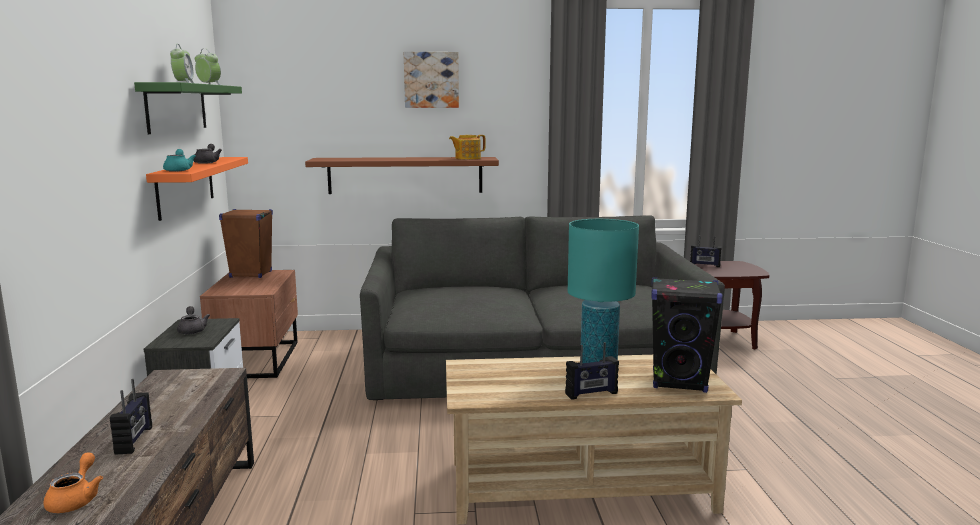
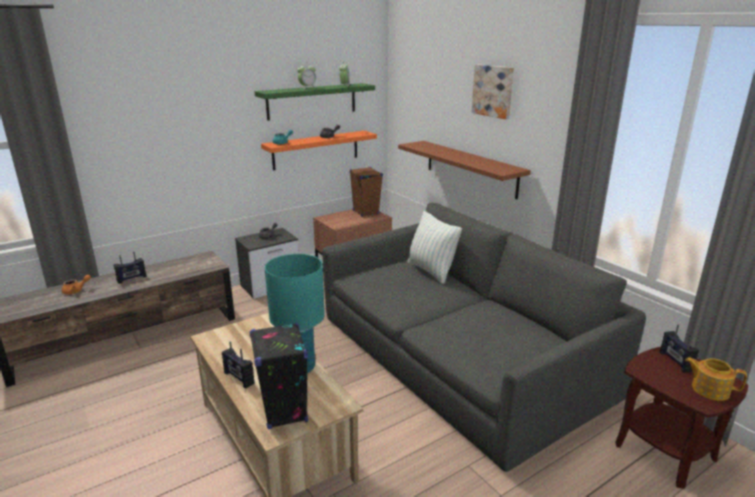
camera: 60 degrees right, 10 degrees up
teapot [449,135,486,159] -> teapot moved to [685,357,747,401]
none -> pillow [407,211,462,284]

